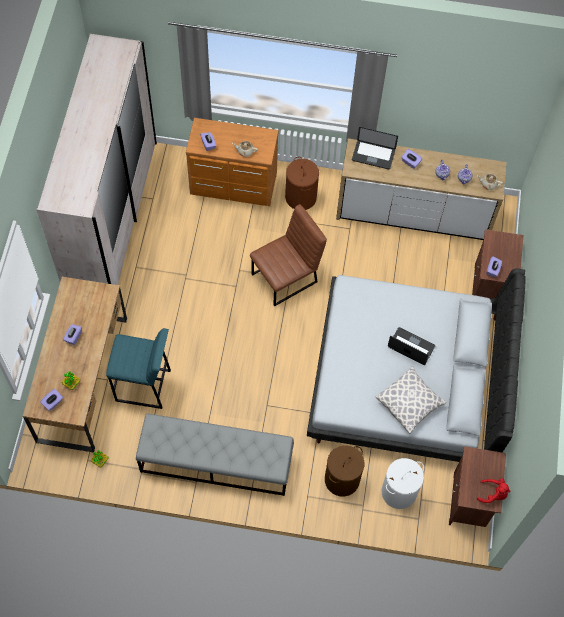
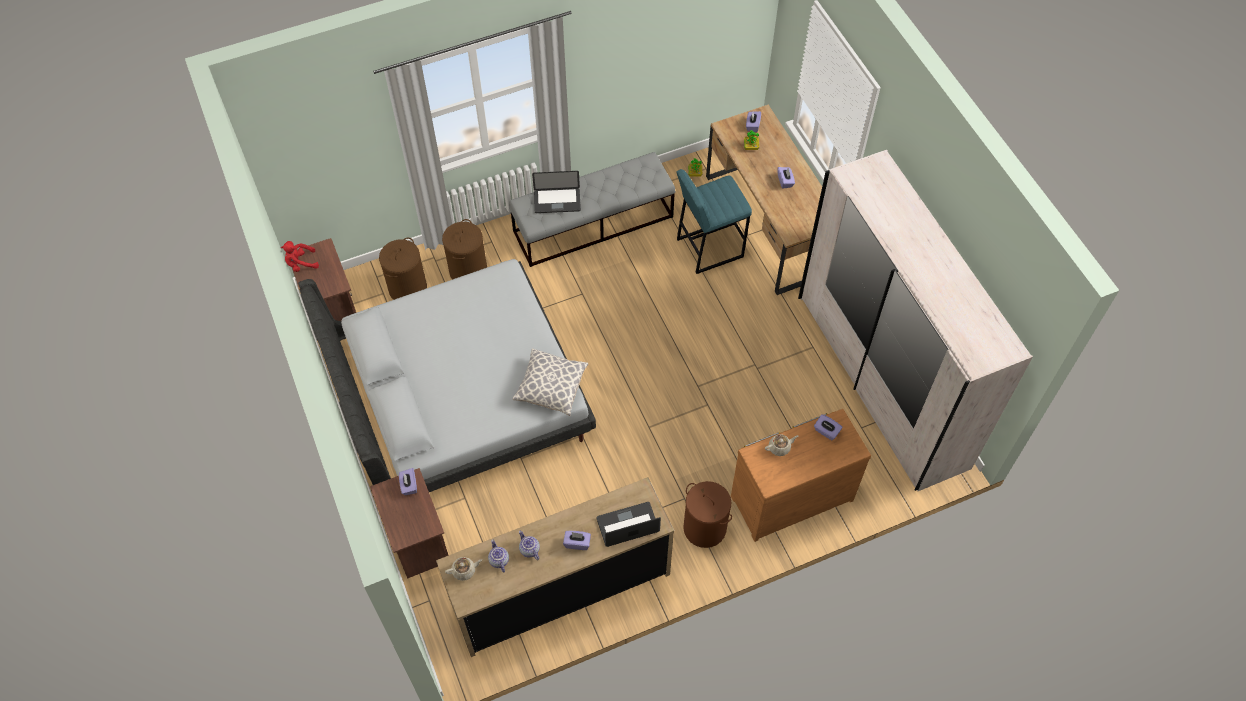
camera: 150 degrees right, 5 degrees down
brown chair [250,204,327,306] -> none
pillow [376,366,447,434] -> pillow moved to [512,348,588,416]
white laundry basket [382,458,424,509] -> brown laundry basket [379,238,427,300]
laptop [388,327,435,365] -> laptop moved to [532,171,581,213]

